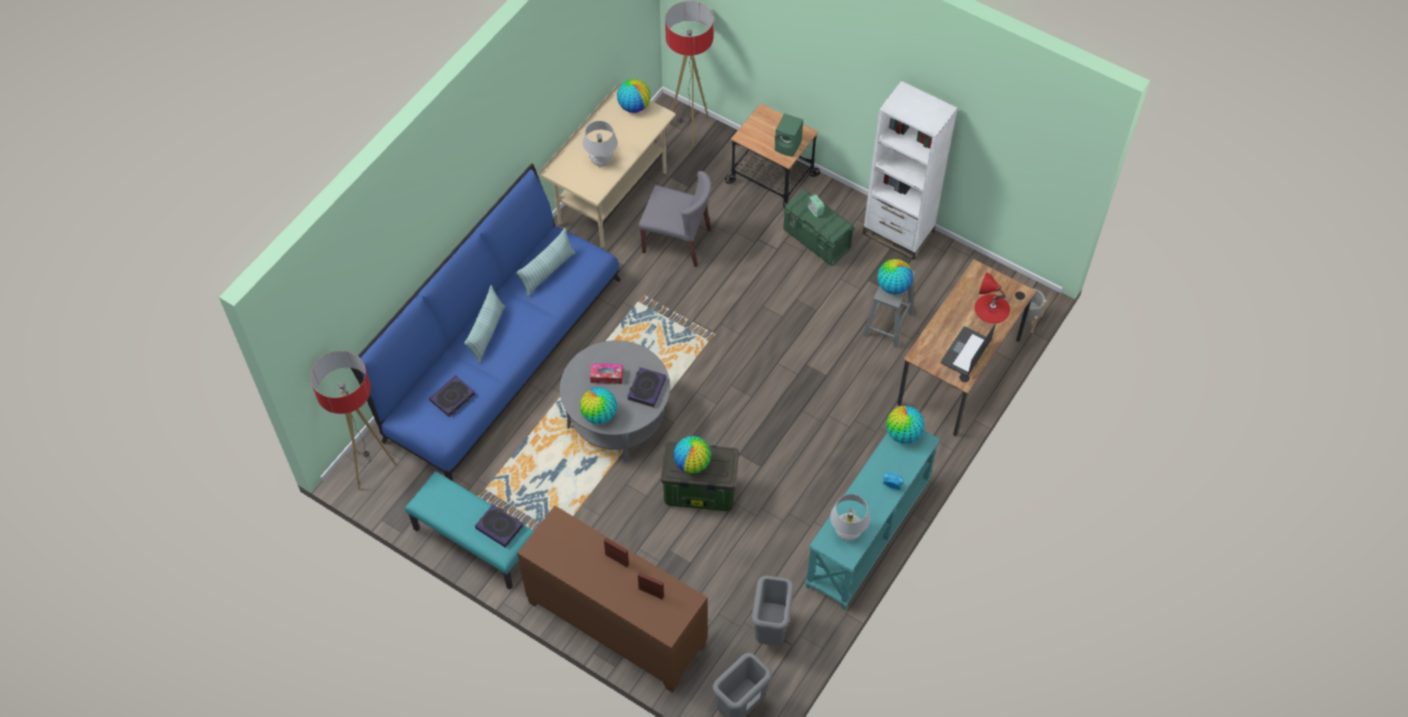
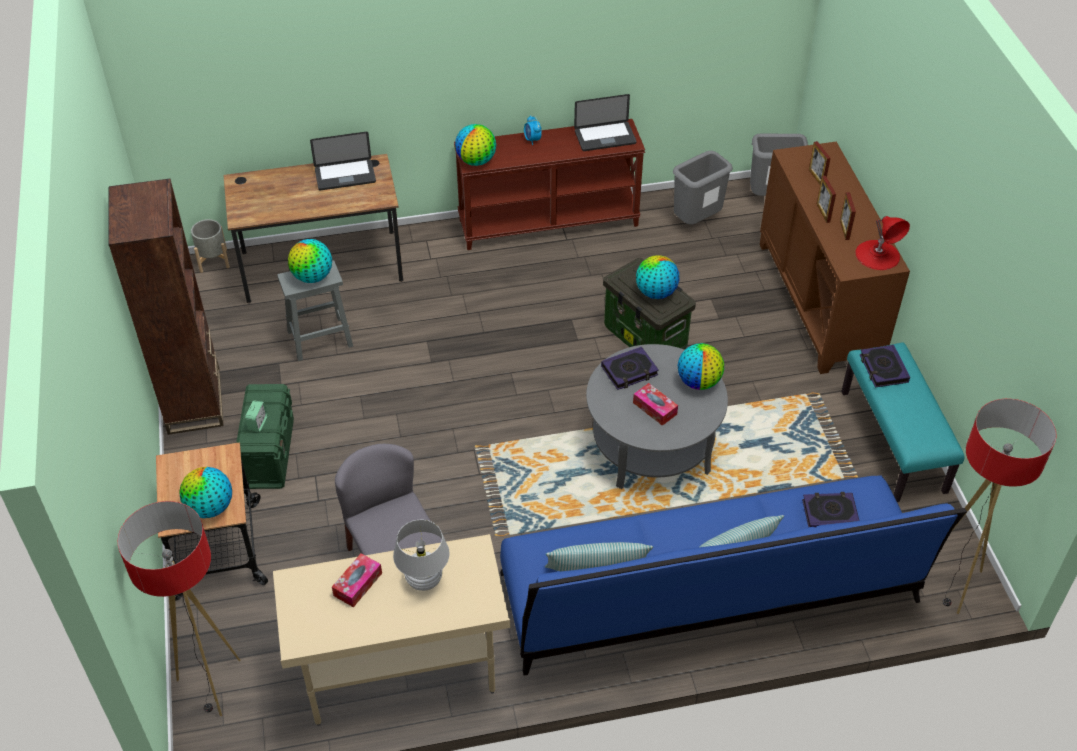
camera: 135 degrees left, 10 degrees down
globe [617,79,651,113] -> globe moved to [179,467,232,518]
green speaker [775,113,803,157] -> none
turquoise console table [805,430,940,610] -> brown console table [454,119,645,250]
white table lamp [830,494,870,541] -> laptop [574,94,637,151]
white bookcase [863,81,958,260] -> brown bookcase [108,179,224,435]
red table lamp [975,272,1010,323] -> red table lamp moved to [855,216,910,270]
none -> tissue box [332,553,382,607]
none -> picture frame [840,192,856,240]

